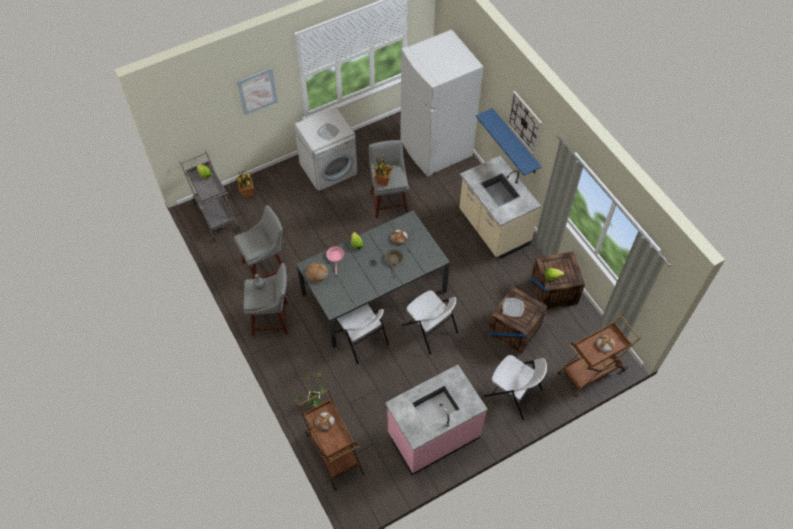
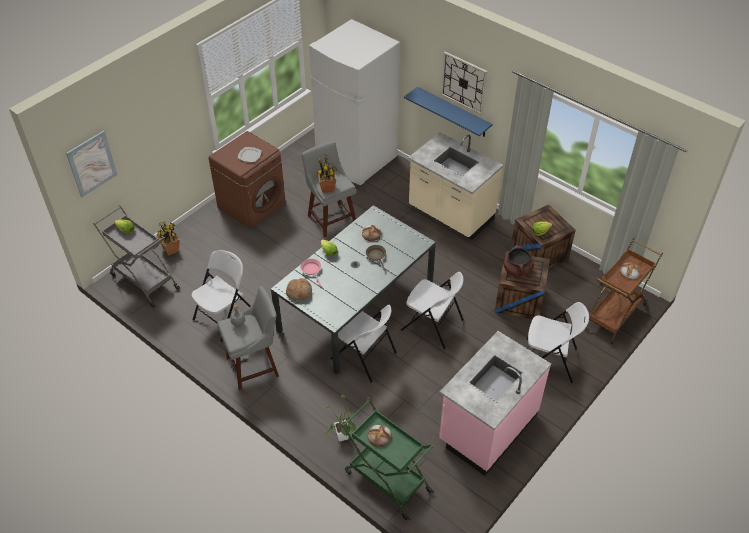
camera: 20 degrees left, 10 degrees down
grey stool [234,205,287,279] -> white chair [192,250,251,342]
picture [237,68,278,115] -> picture moved to [66,131,117,197]
white washing machine [294,107,357,191] -> brown washing machine [208,131,286,228]
brown cart [297,388,365,491] -> green cart [341,397,435,520]
plate [502,298,524,317] -> brown cooking pot [503,245,534,278]

